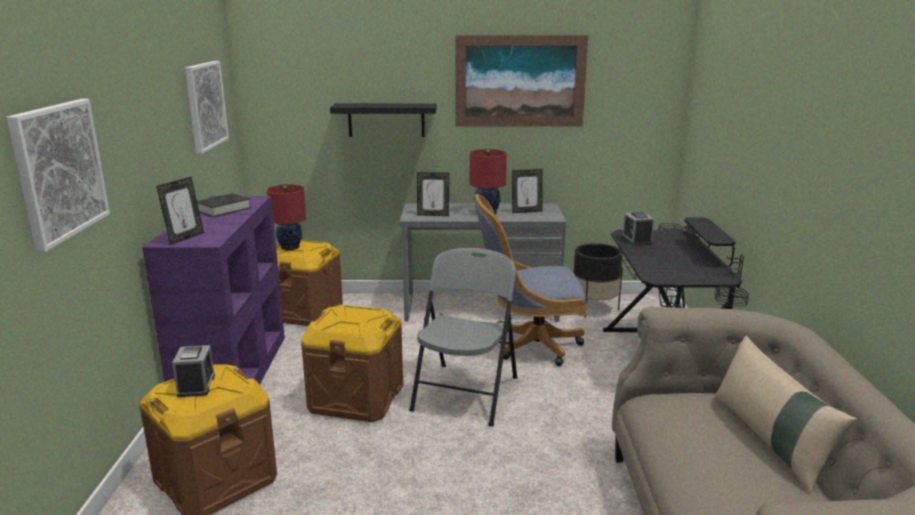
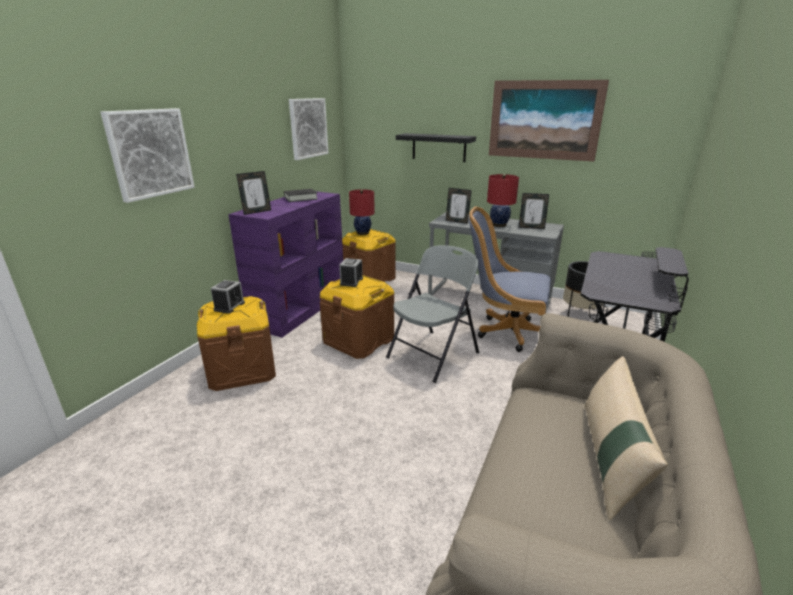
camera: 25 degrees right, 5 degrees up
alarm clock [622,212,654,246] -> alarm clock moved to [339,258,363,287]

